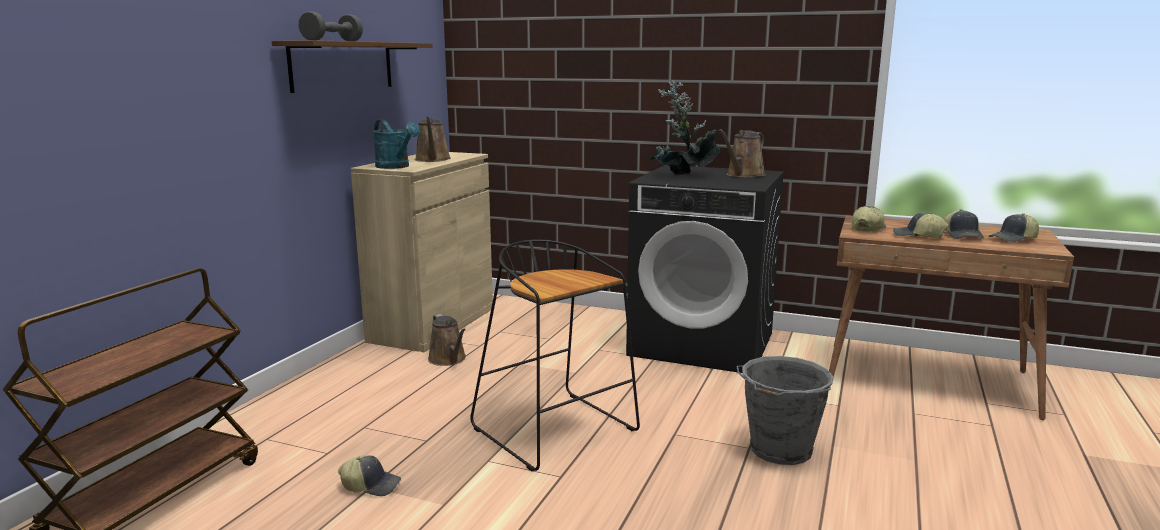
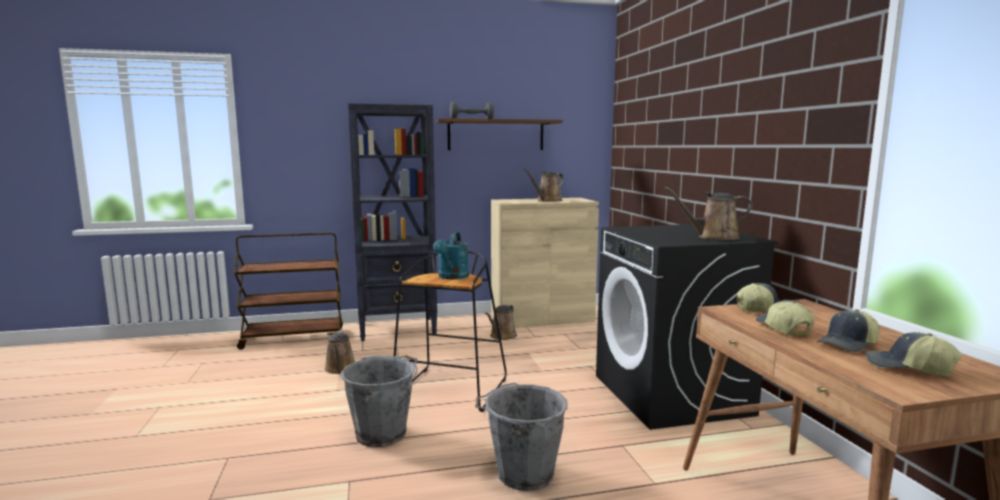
camera: 55 degrees right, 5 degrees down
cap [338,455,401,496] -> brown watering can [324,331,355,374]
turquoise watering can [373,120,420,169] -> turquoise watering can moved to [433,232,469,280]
potted plant [650,80,720,175] -> none
none -> grey bucket [341,355,417,447]
none -> black bookcase [348,103,437,341]

